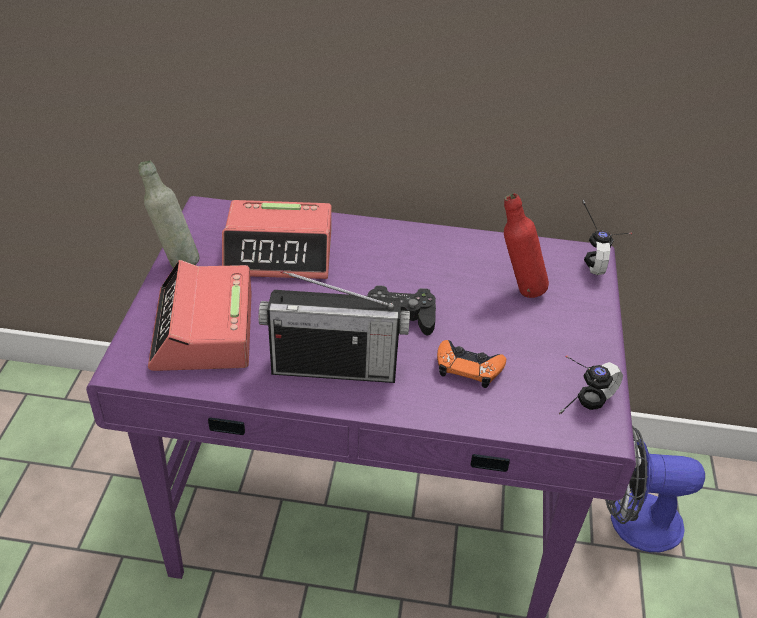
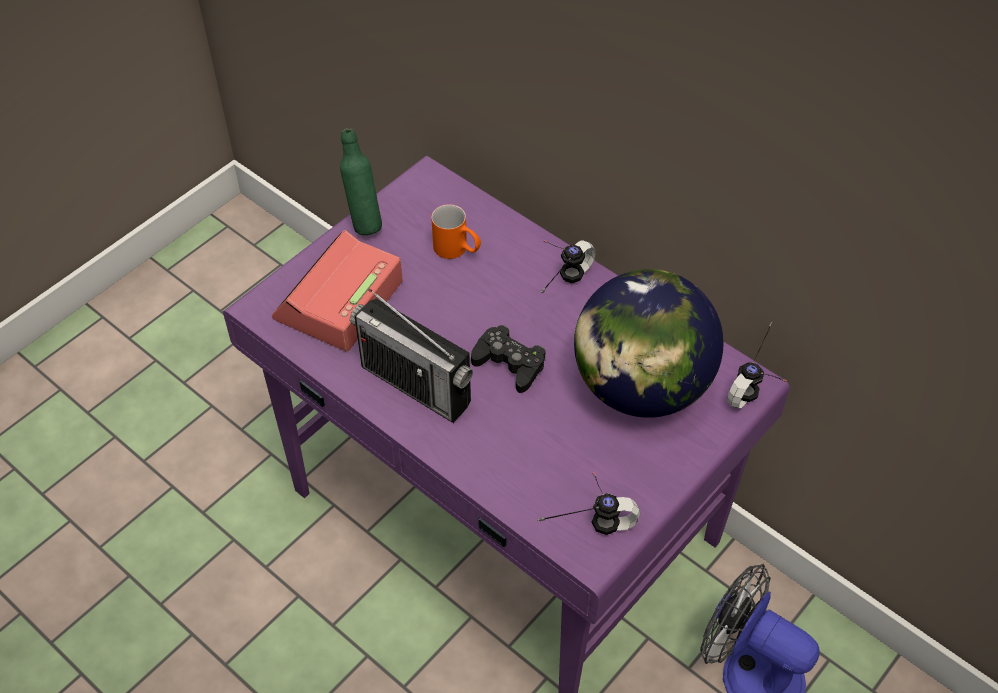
camera: 35 degrees right, 10 degrees up
grey bottle [138,161,199,268] -> green bottle [340,128,382,235]
alarm clock [222,200,332,279] -> orange mug [431,204,481,259]
orange game controller [437,340,506,388] -> none
red bottle [504,193,549,298] -> globe [574,269,724,418]
none -> headphones [541,240,595,294]

